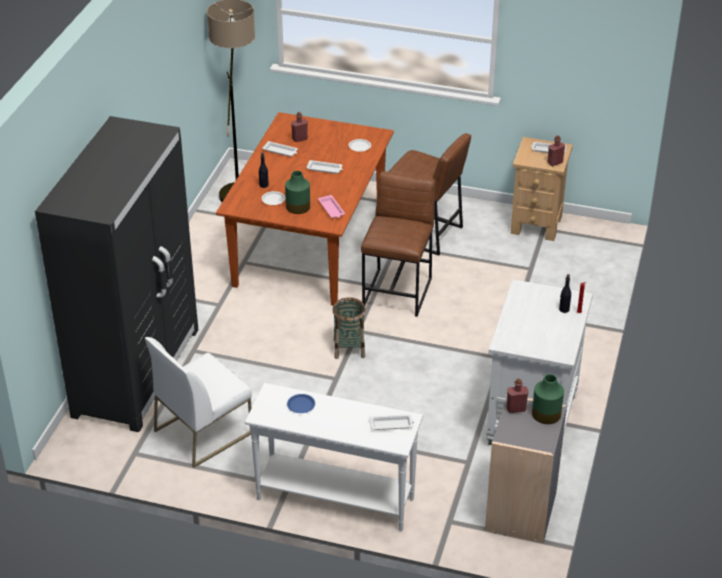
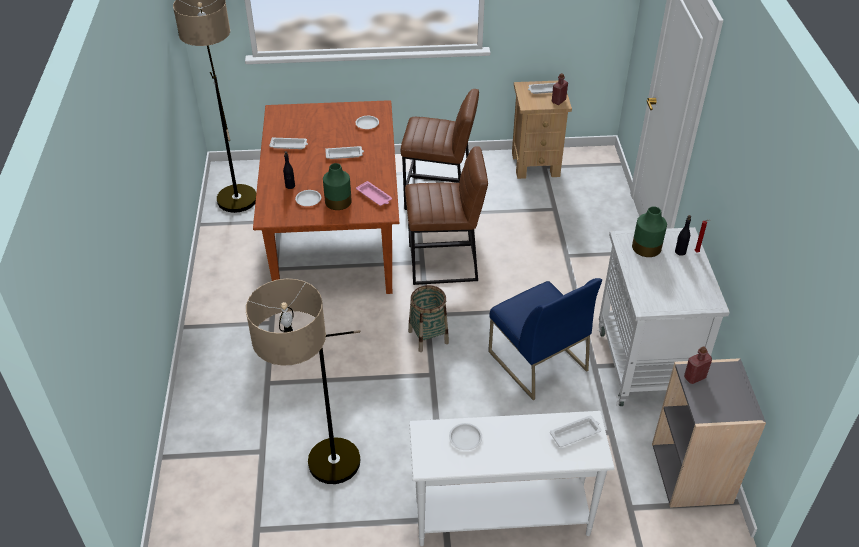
camera: 20 degrees left, 5 degrees up
black cabinet [35,116,198,432] -> none
white chair [145,337,252,468] -> floor lamp [246,279,360,484]
blue plate [287,394,315,413] -> white plate [449,423,482,450]
red bottle [291,112,308,142] -> none
brown chair [361,171,436,317] -> brown chair turned 90 degrees clockwise [405,146,488,285]
green vase [532,374,564,424] -> green vase moved to [632,207,667,257]
none -> blue chair [488,278,602,400]

